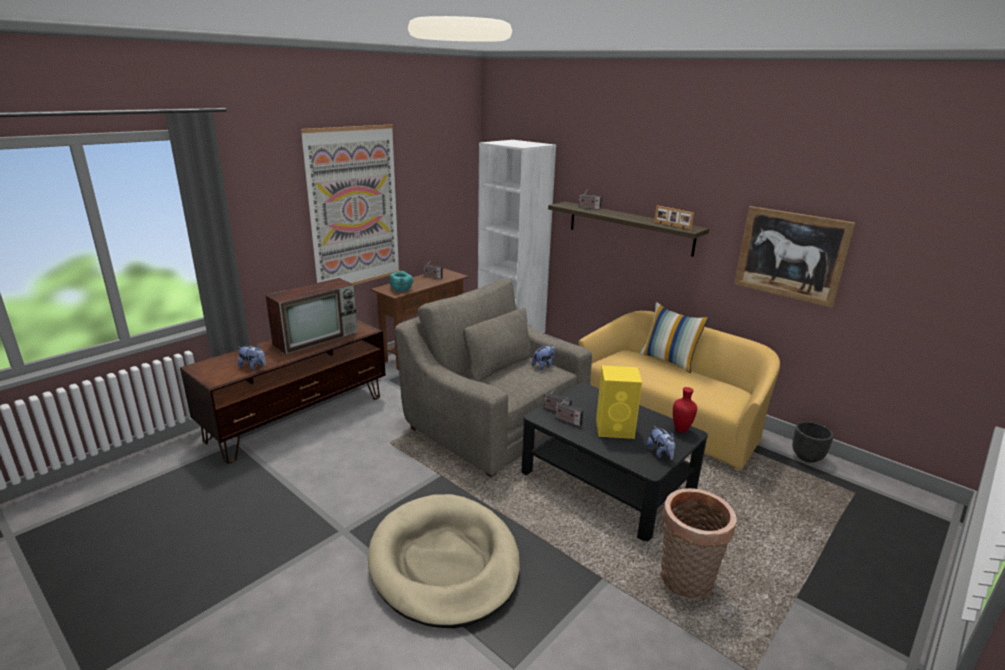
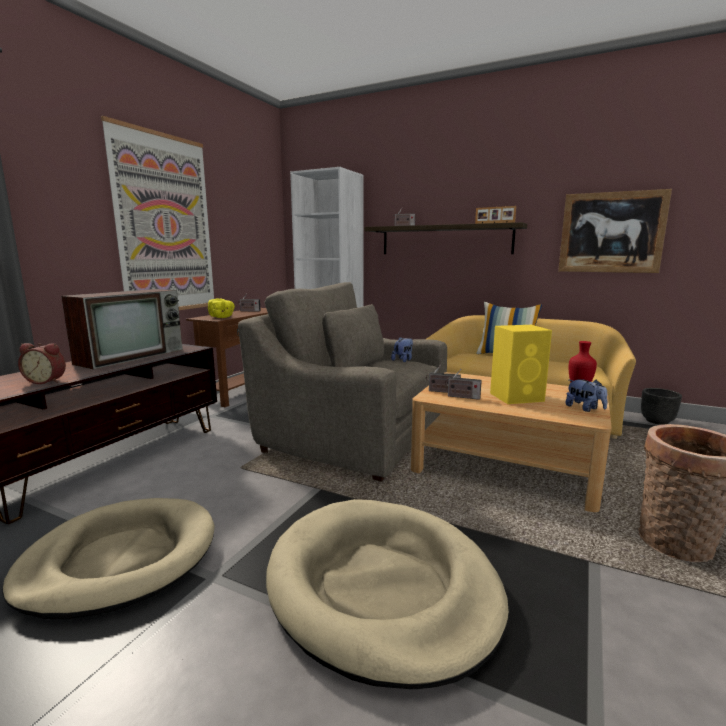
camera: 15 degrees left, 10 degrees down
plush toy [238,344,266,370] -> alarm clock [18,343,66,384]
turquoise bowl [390,271,413,292] -> yellow bowl [208,299,235,318]
black coffee table [521,383,708,541] -> beige coffee table [411,372,612,512]
none -> beige dog bed [2,498,215,619]

